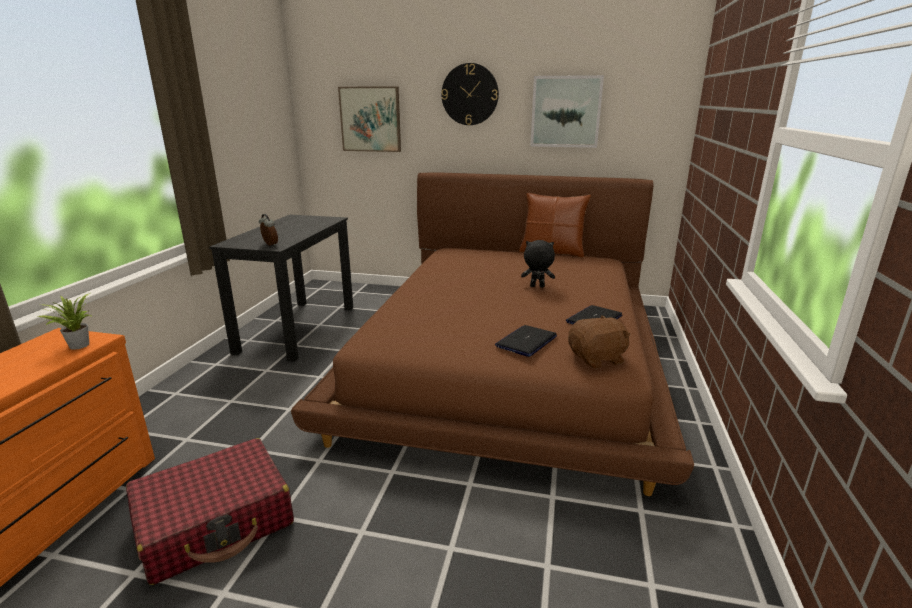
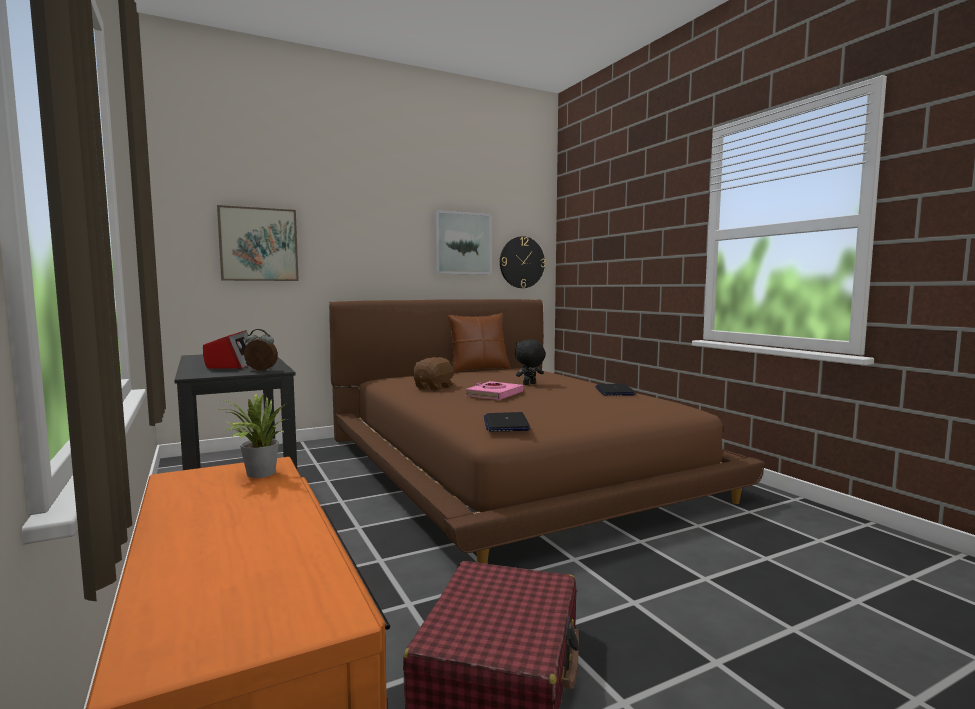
camera: 40 degrees left, 15 degrees down
wall clock [441,63,499,125] -> wall clock moved to [500,236,545,288]
laptop [495,325,557,357] -> laptop moved to [484,412,531,432]
brown plush toy [568,315,630,369] -> brown plush toy moved to [413,357,455,390]
none -> radio [203,330,249,369]
none -> pink book [465,381,524,400]

